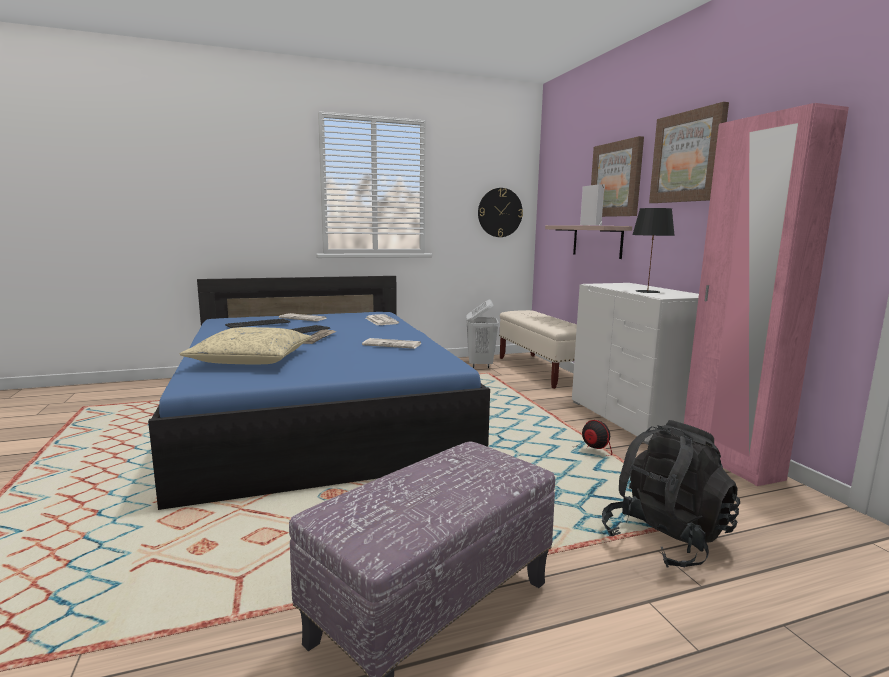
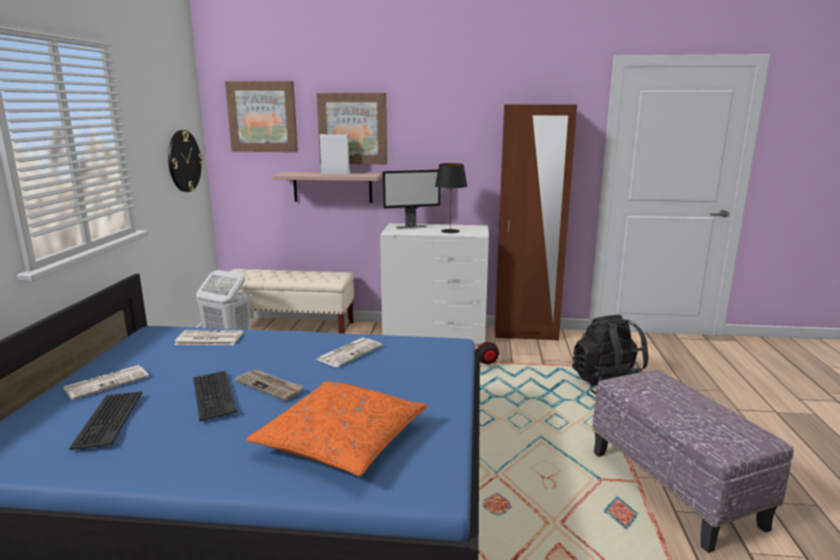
camera: 65 degrees left, 5 degrees up
beige pillow [180,327,312,364] -> orange pillow [246,381,427,476]
picture [649,102,729,203] -> picture moved to [225,81,298,152]
pink wardrobe [684,103,849,486] -> brown wardrobe [495,105,577,341]
none -> monitor [382,170,440,229]

